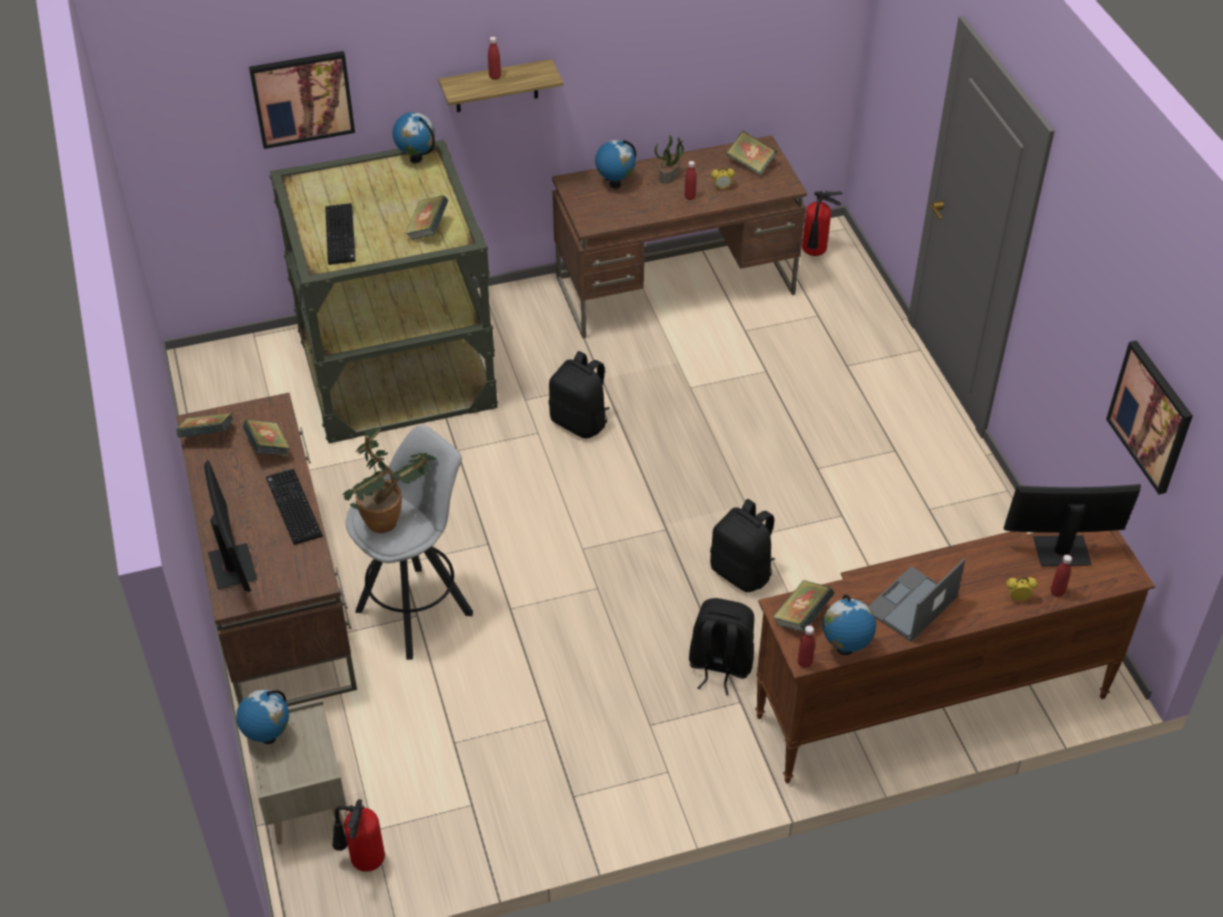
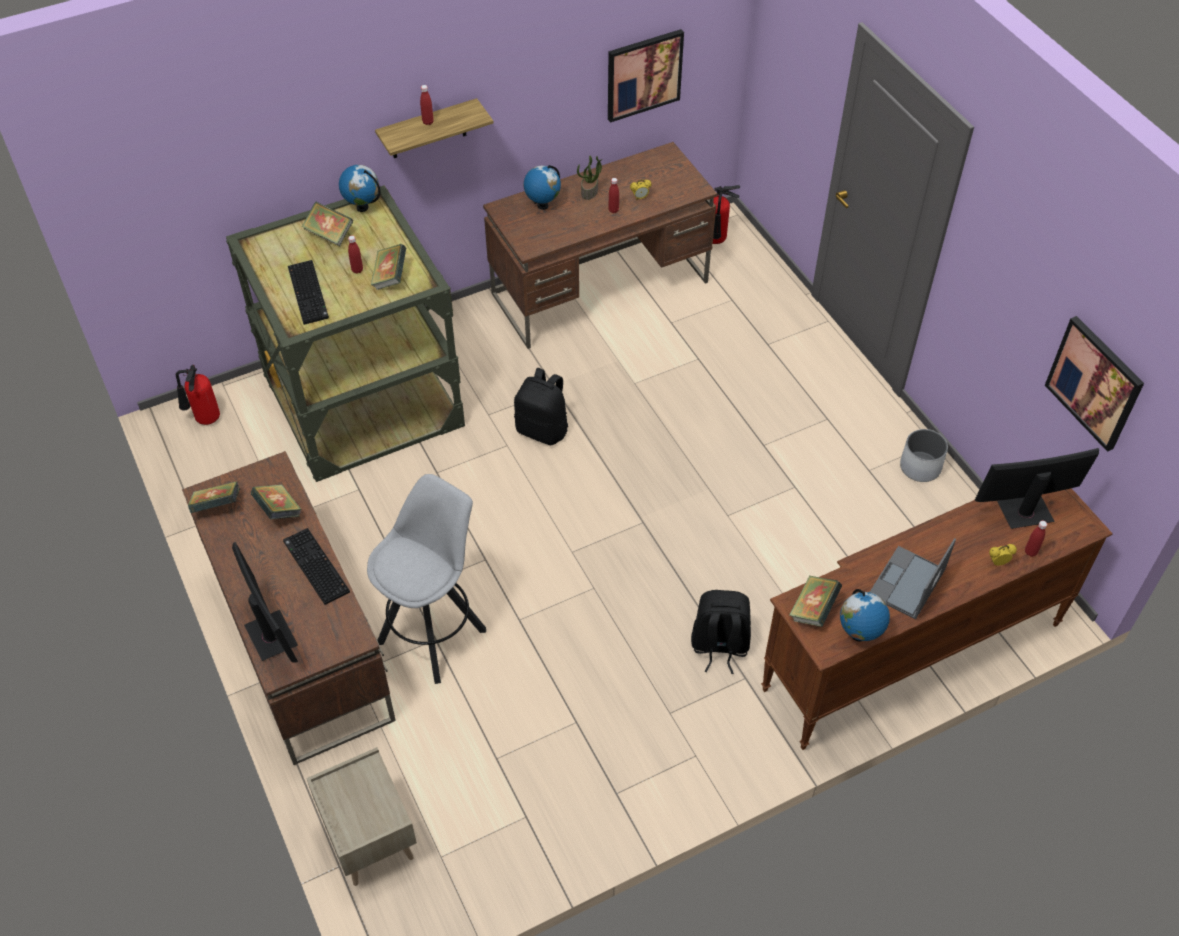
camera: 10 degrees left, 5 degrees up
globe [236,690,289,744] -> none
picture [249,51,355,149] -> picture moved to [608,29,684,123]
fire extinguisher [332,799,385,872] -> fire extinguisher moved to [176,365,220,425]
potted plant [342,428,437,533] -> none
black backpack [710,499,775,592] -> none
book [727,131,777,176] -> book moved to [302,201,353,247]
red bottle [798,625,815,668] -> red bottle moved to [348,236,363,274]
none -> white planter [900,429,948,482]

